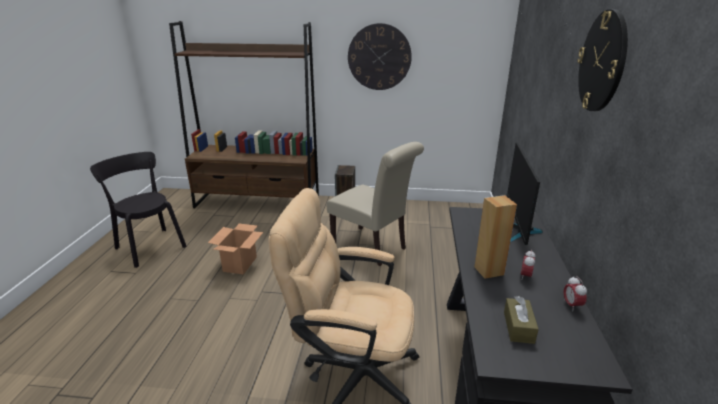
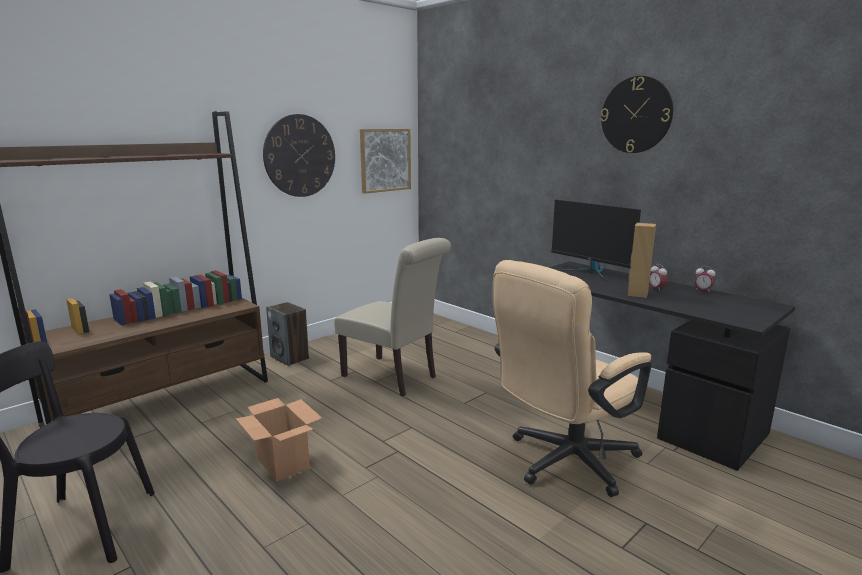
camera: 50 degrees left, 10 degrees down
beige chair [327,142,424,266] -> beige chair turned 45 degrees clockwise [334,238,451,397]
brown tissue box [504,296,539,344] -> none
none -> picture [360,129,411,194]

